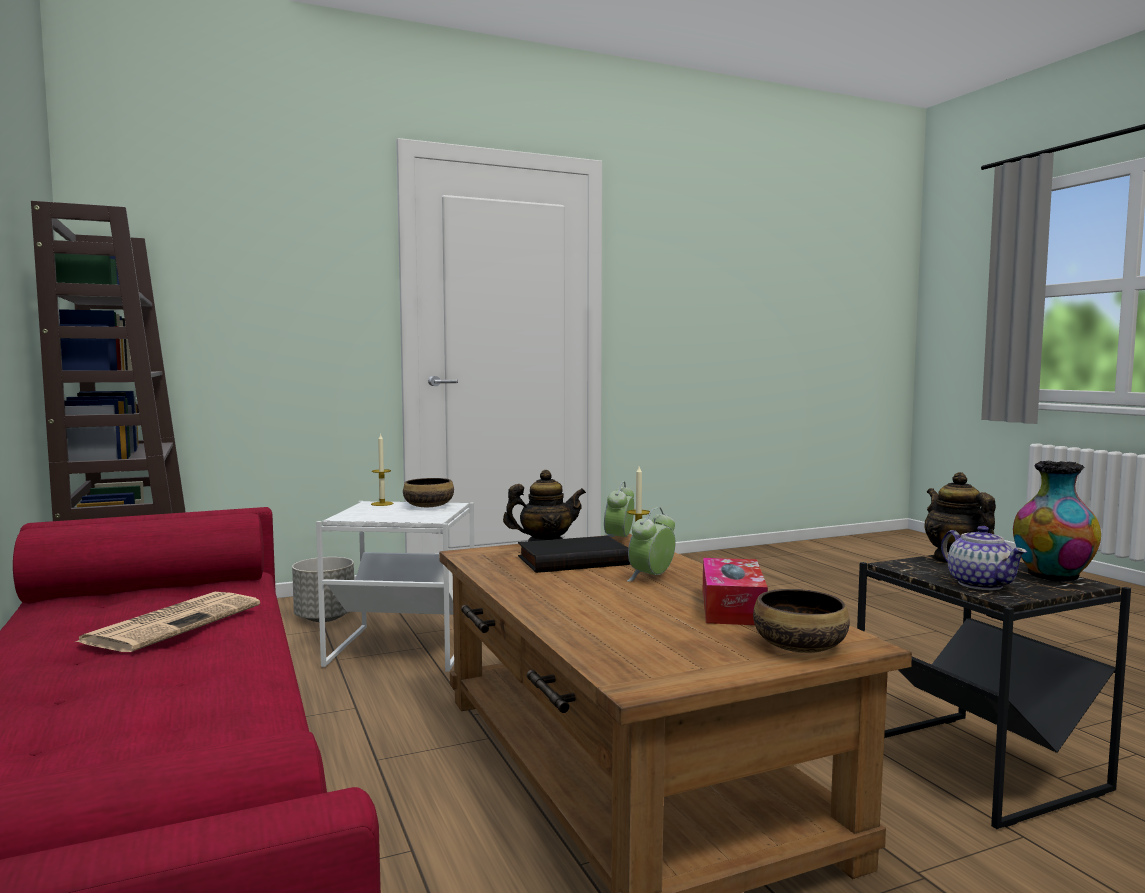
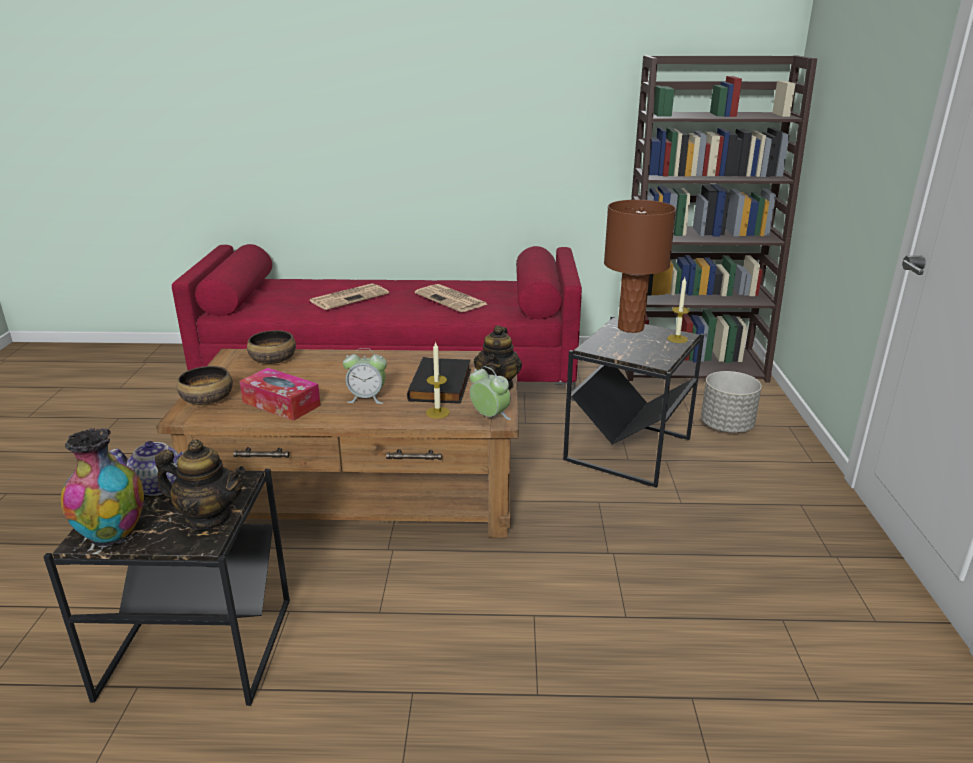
camera: 115 degrees right, 20 degrees up
white side table [316,501,474,672] -> black side table [563,316,704,488]
bowl [403,478,454,507] -> bowl moved to [247,330,296,364]
alarm clock [627,507,675,582] -> alarm clock turned 120 degrees clockwise [343,348,387,404]
none -> newspaper [310,283,389,310]
none -> brown table lamp [604,200,676,333]

